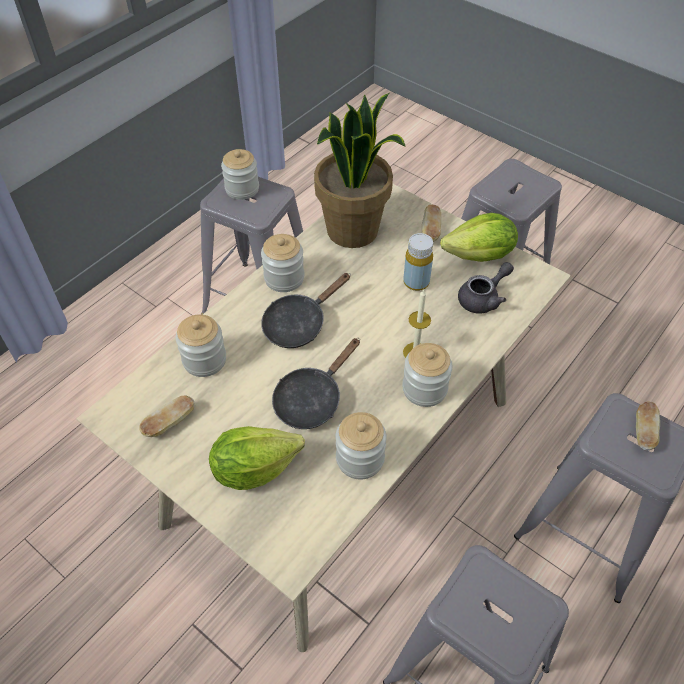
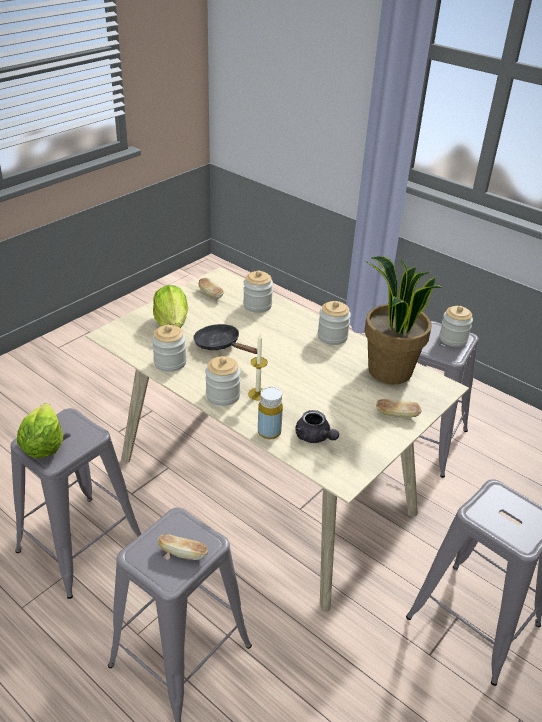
camera: 90 degrees right, 15 degrees down
black frying pan [261,273,351,348] -> none
yellow bottle [403,233,433,291] -> yellow bottle moved to [258,387,283,439]
lettuce [440,213,518,262] -> lettuce moved to [17,403,63,458]

